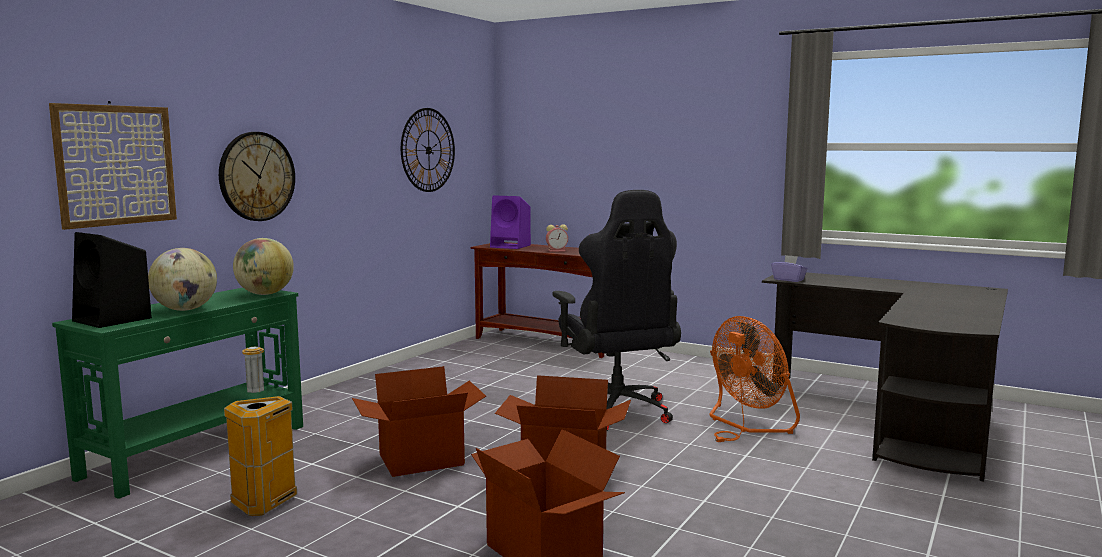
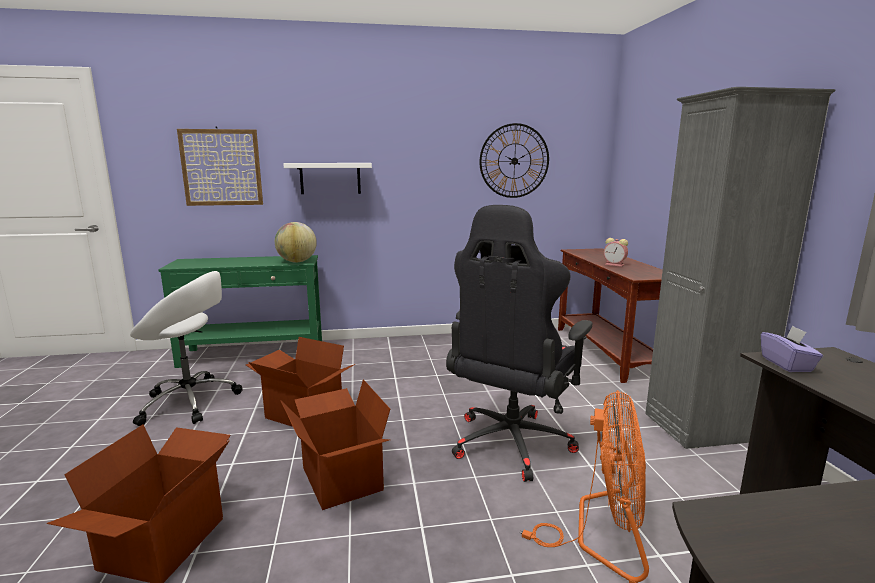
camera: 50 degrees right, 5 degrees up
black speaker [72,232,152,328] -> none
globe [148,248,217,311] -> none
wall clock [219,132,295,221] -> white shelf [283,163,372,194]
trash can [224,347,297,516] -> white office chair [130,271,242,426]
purple speaker [490,195,531,249] -> none
none -> grey cabinet [645,87,836,449]

